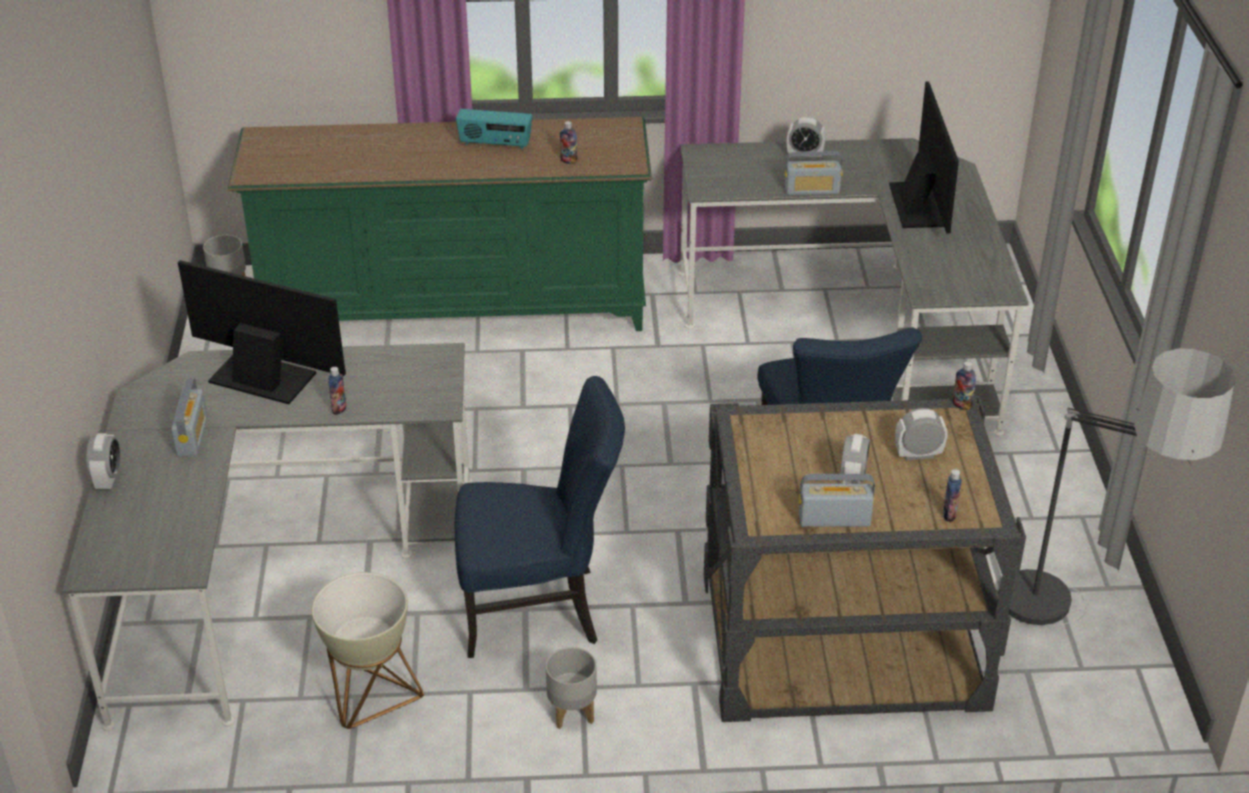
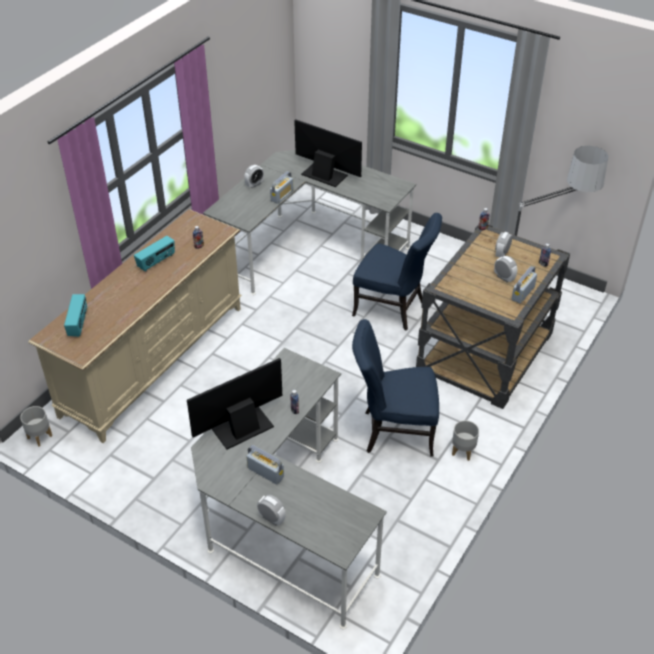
camera: 55 degrees left, 5 degrees up
green cabinet [227,117,652,331] -> beige cabinet [28,209,242,443]
planter [311,572,424,729] -> none
blue chair [455,376,625,658] -> blue chair turned 120 degrees counterclockwise [352,319,439,456]
none -> radio [64,294,87,337]

